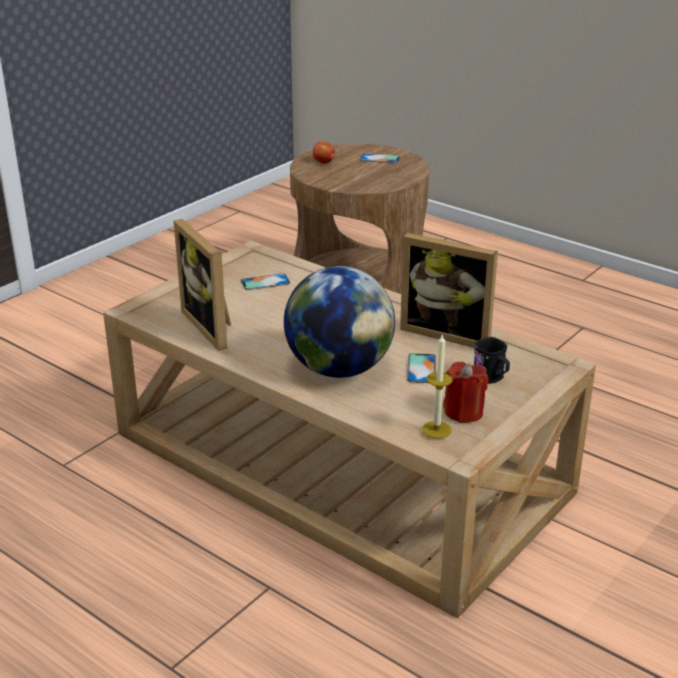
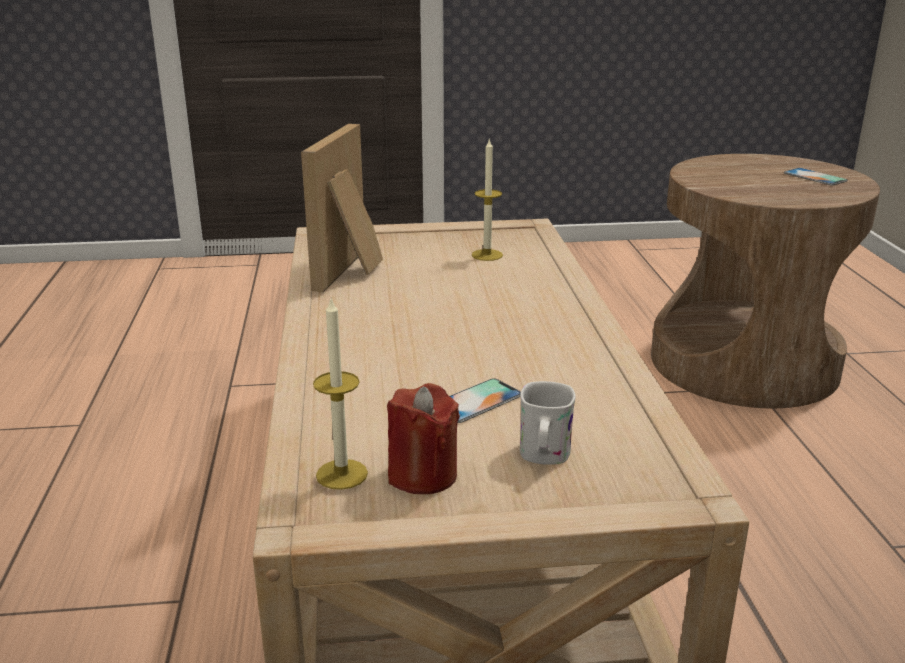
camera: 45 degrees right, 5 degrees down
phone [240,273,290,290] -> candle [472,140,503,261]
globe [284,266,395,378] -> none
apple [313,141,335,163] -> none
picture frame [400,233,498,348] -> none
black mug [474,337,510,384] -> white mug [520,381,576,465]

